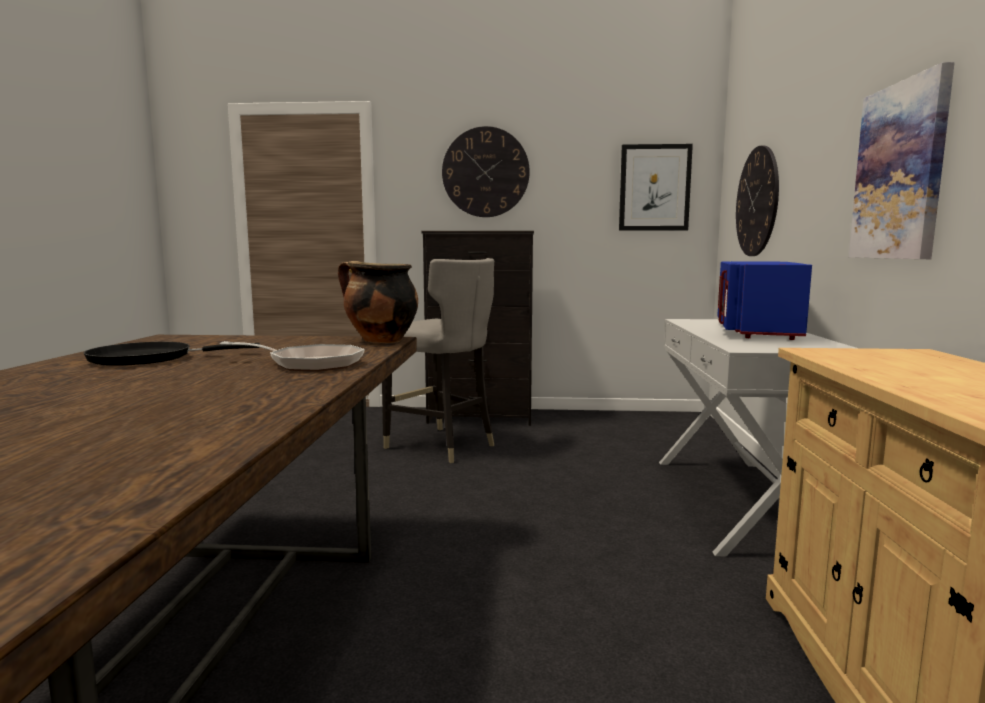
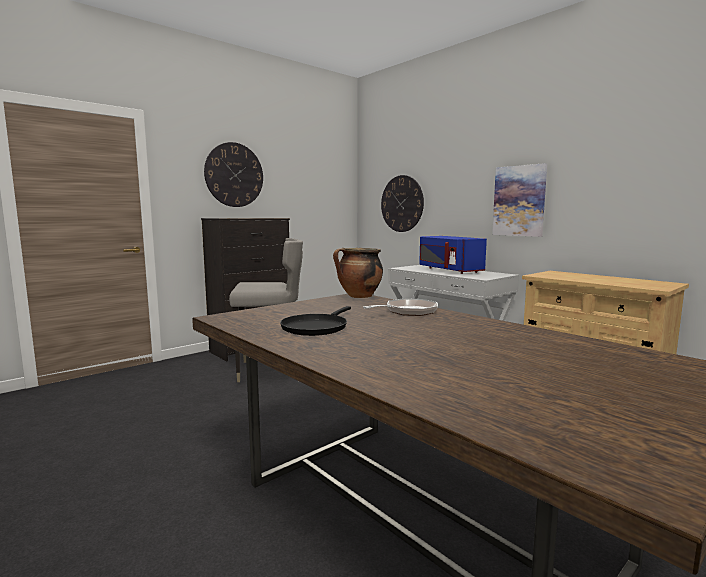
camera: 45 degrees left, 0 degrees up
picture [619,144,693,231] -> none

